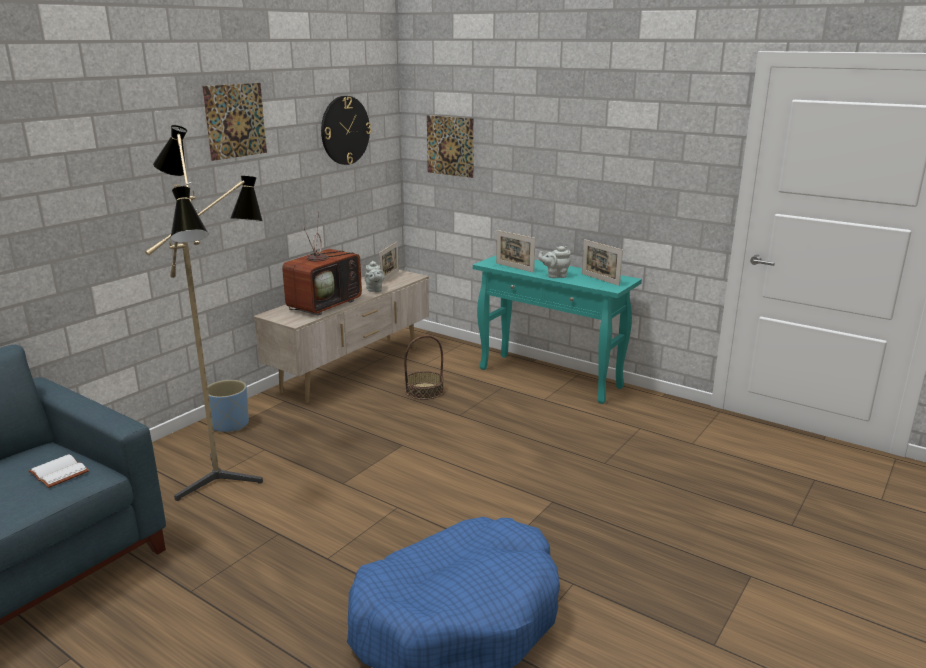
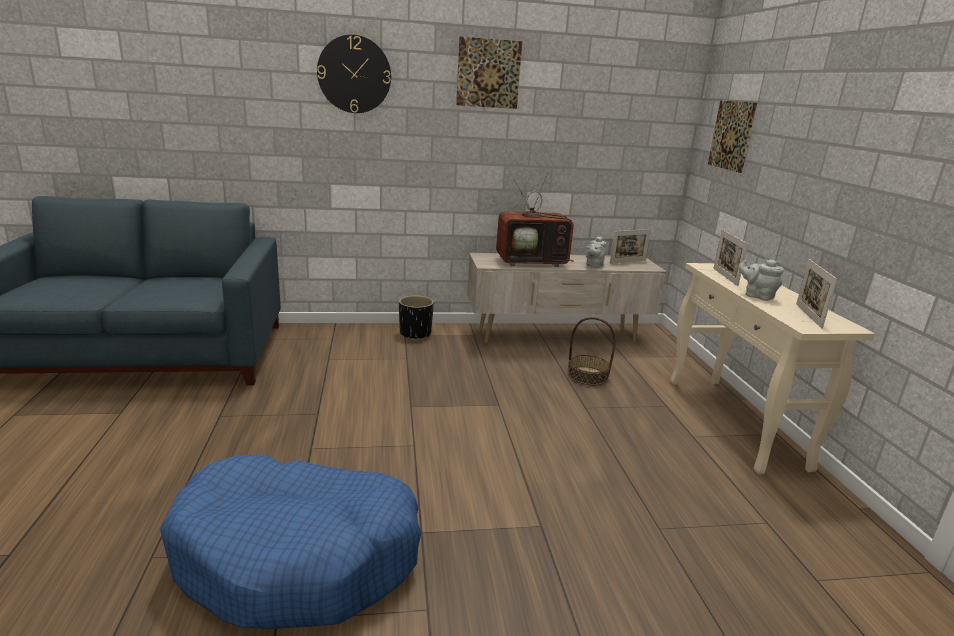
camera: 45 degrees right, 0 degrees up
white book [29,454,89,488] -> none
floor lamp [145,125,263,501] -> none
blue planter [207,380,249,432] -> black planter [399,295,434,340]
wall clock [321,96,371,165] -> wall clock moved to [317,35,391,113]
turquoise console table [473,255,642,404] -> beige console table [670,263,875,475]

